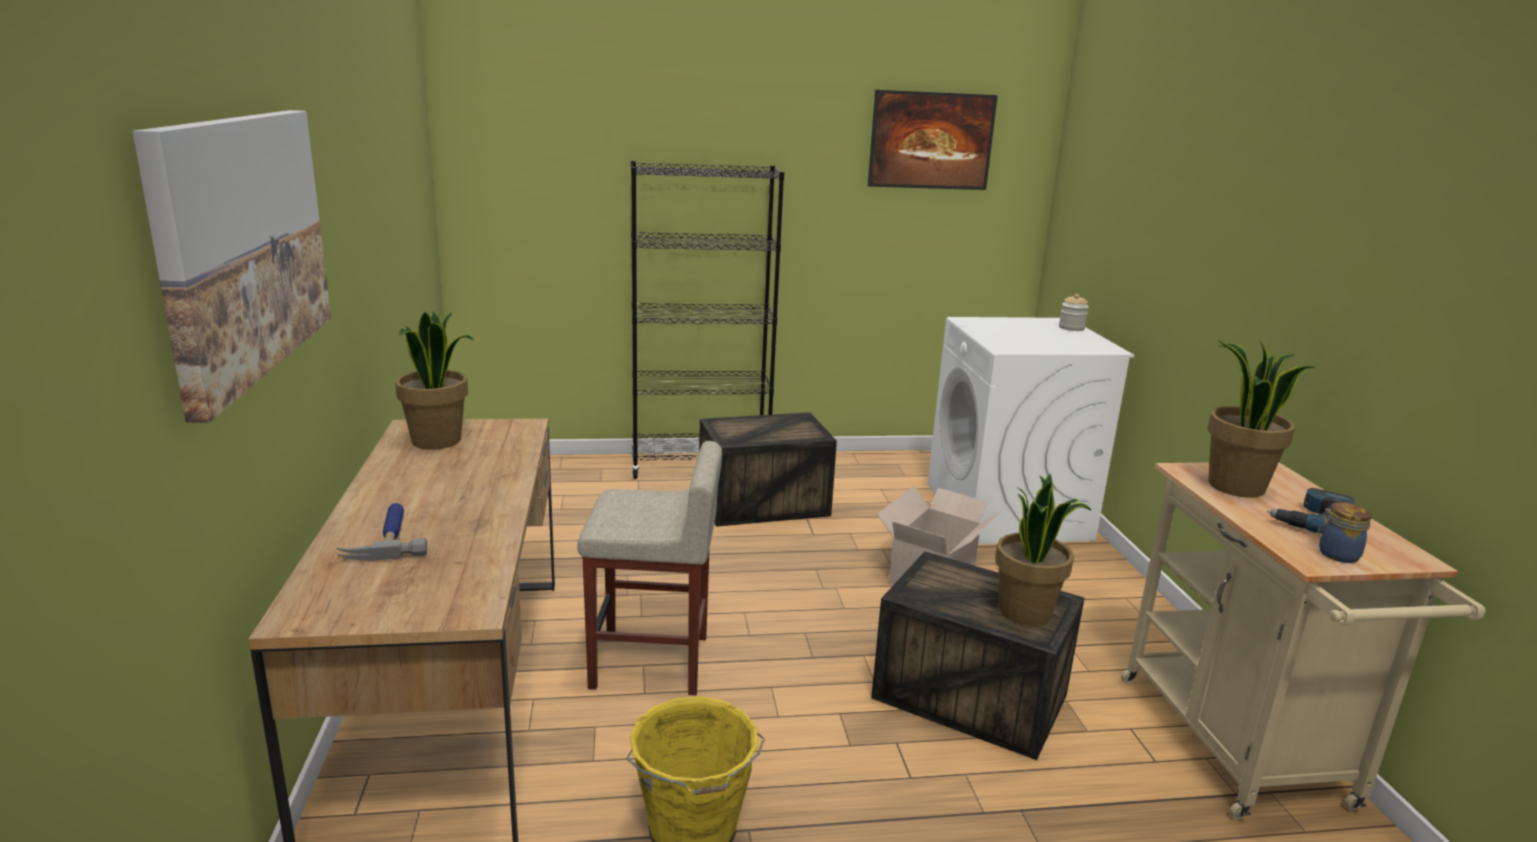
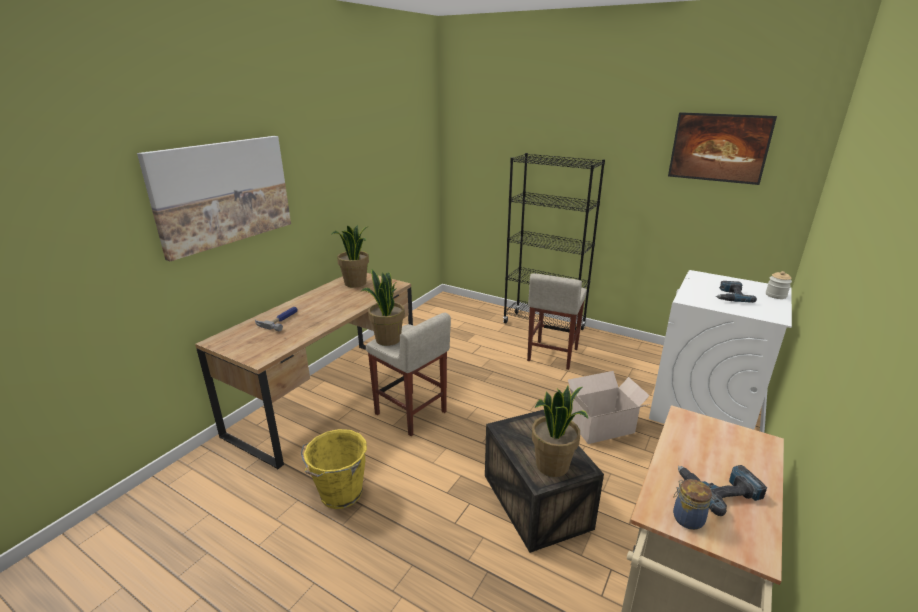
camera: 40 degrees right, 5 degrees up
crate [699,412,837,527] -> beige stool [527,273,587,370]
potted plant [1208,340,1315,498] -> potted plant moved to [360,269,405,346]
none -> power drill [716,281,757,303]

